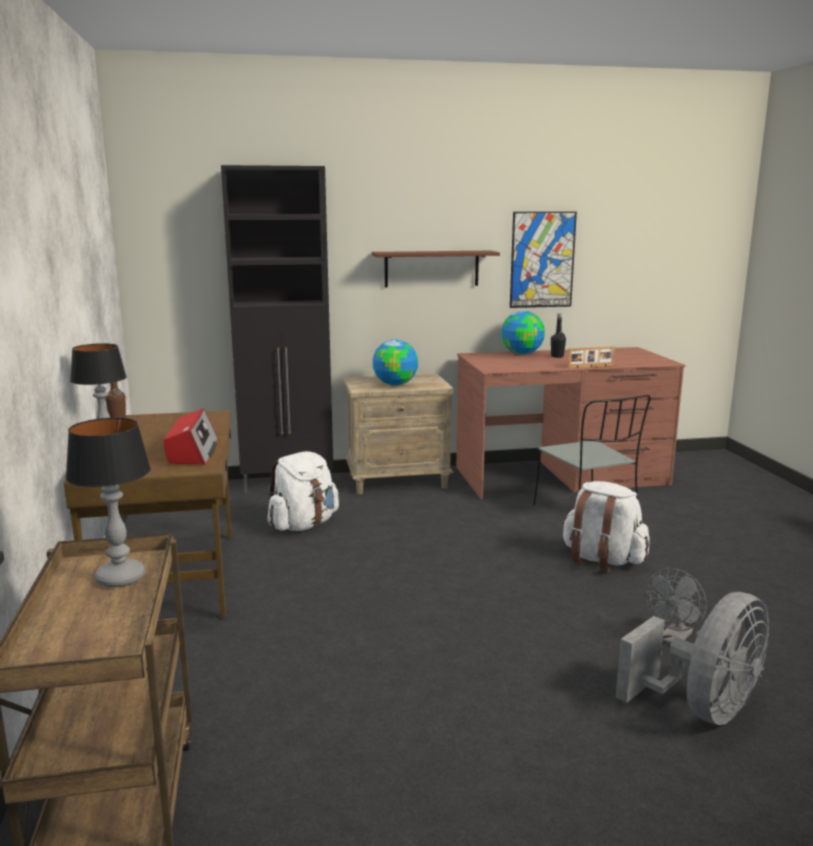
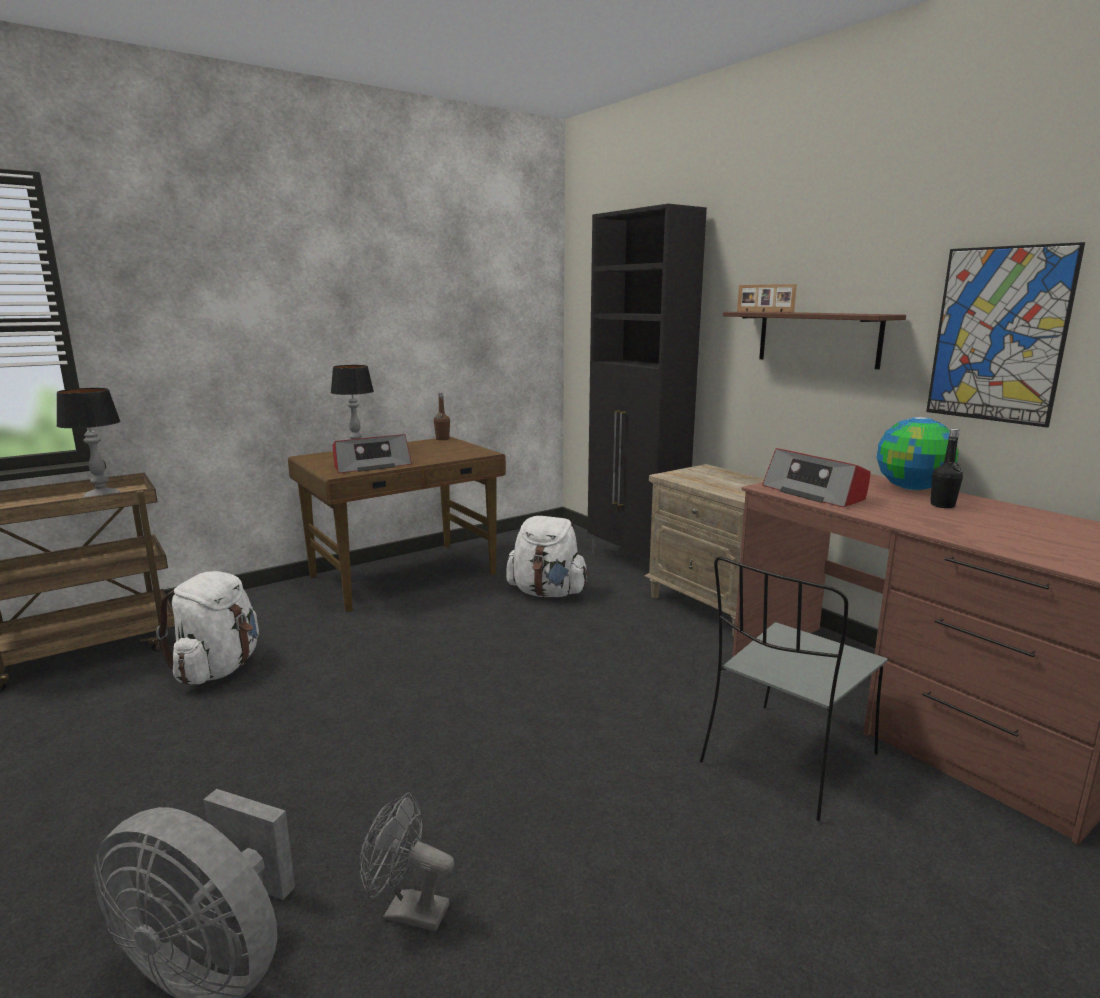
camera: 65 degrees right, 0 degrees up
globe [373,339,418,386] -> none
white backpack [563,481,650,572] -> white backpack moved to [156,571,259,685]
picture frame [568,346,615,368] -> picture frame moved to [737,284,797,312]
none -> radio [762,448,871,508]

